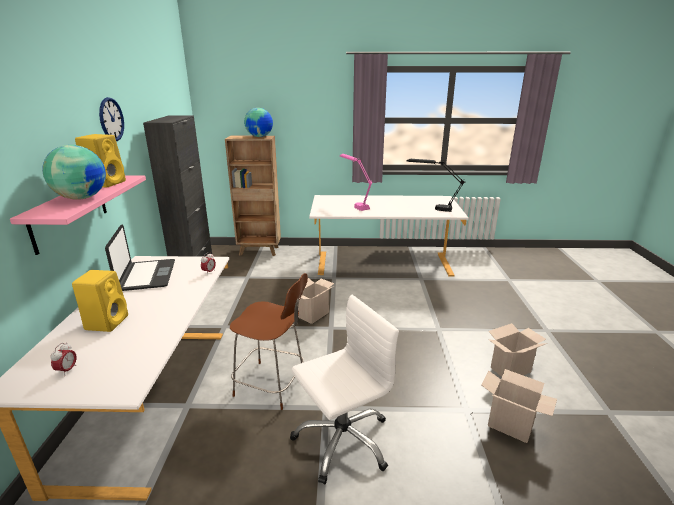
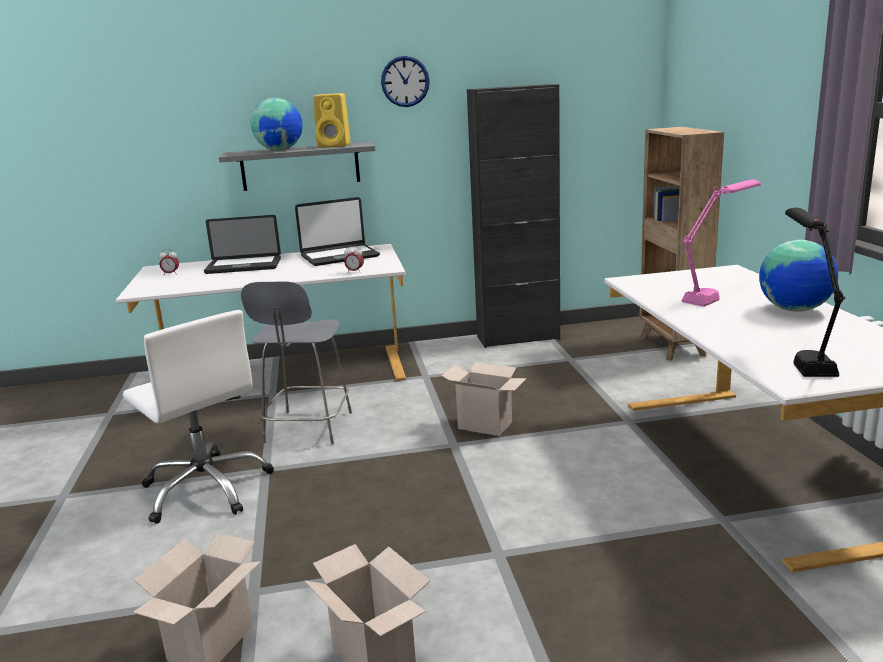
camera: 80 degrees right, 5 degrees down
pink shelf [10,176,146,255] -> grey shelf [219,142,376,191]
yellow speaker [72,270,128,332] -> laptop [204,215,281,274]
brown chair [230,273,308,410] -> grey chair [241,281,352,445]
globe [244,108,273,137] -> globe moved to [759,240,838,312]

